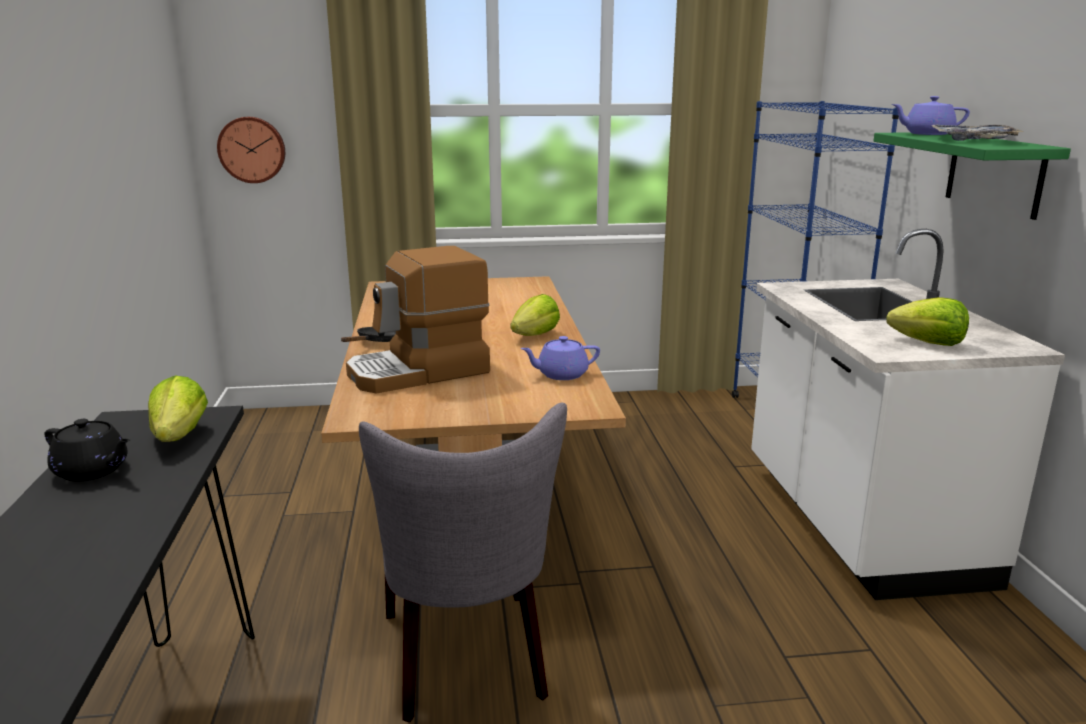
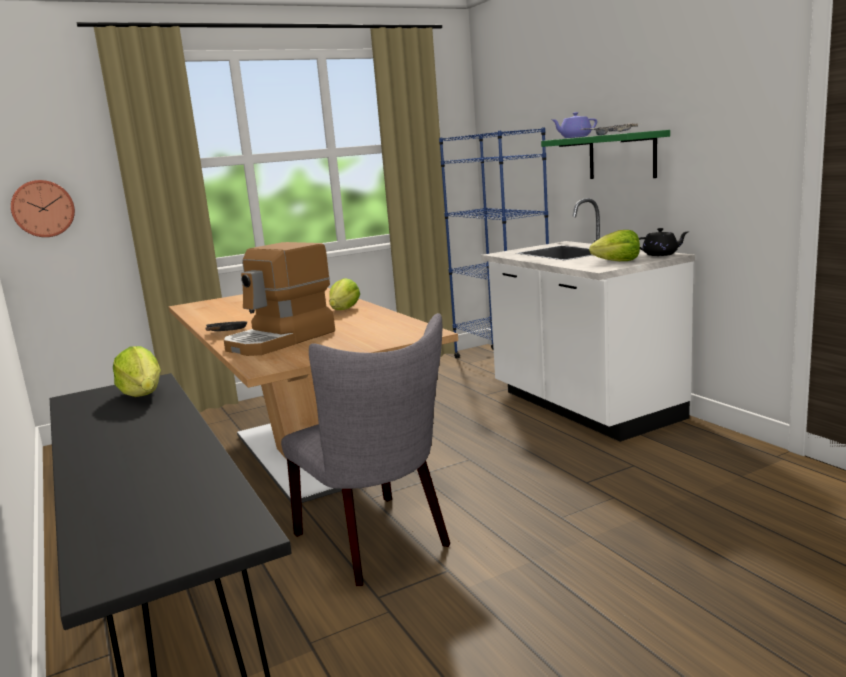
camera: 20 degrees left, 5 degrees down
black teapot [44,419,130,481] -> black teapot moved to [639,228,689,256]
purple teapot [520,336,600,380] -> none

